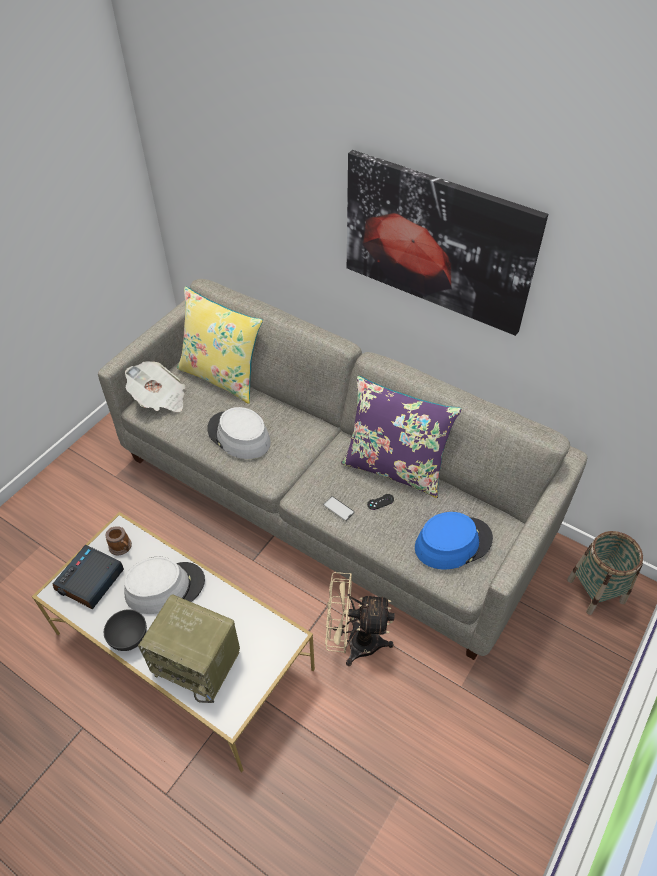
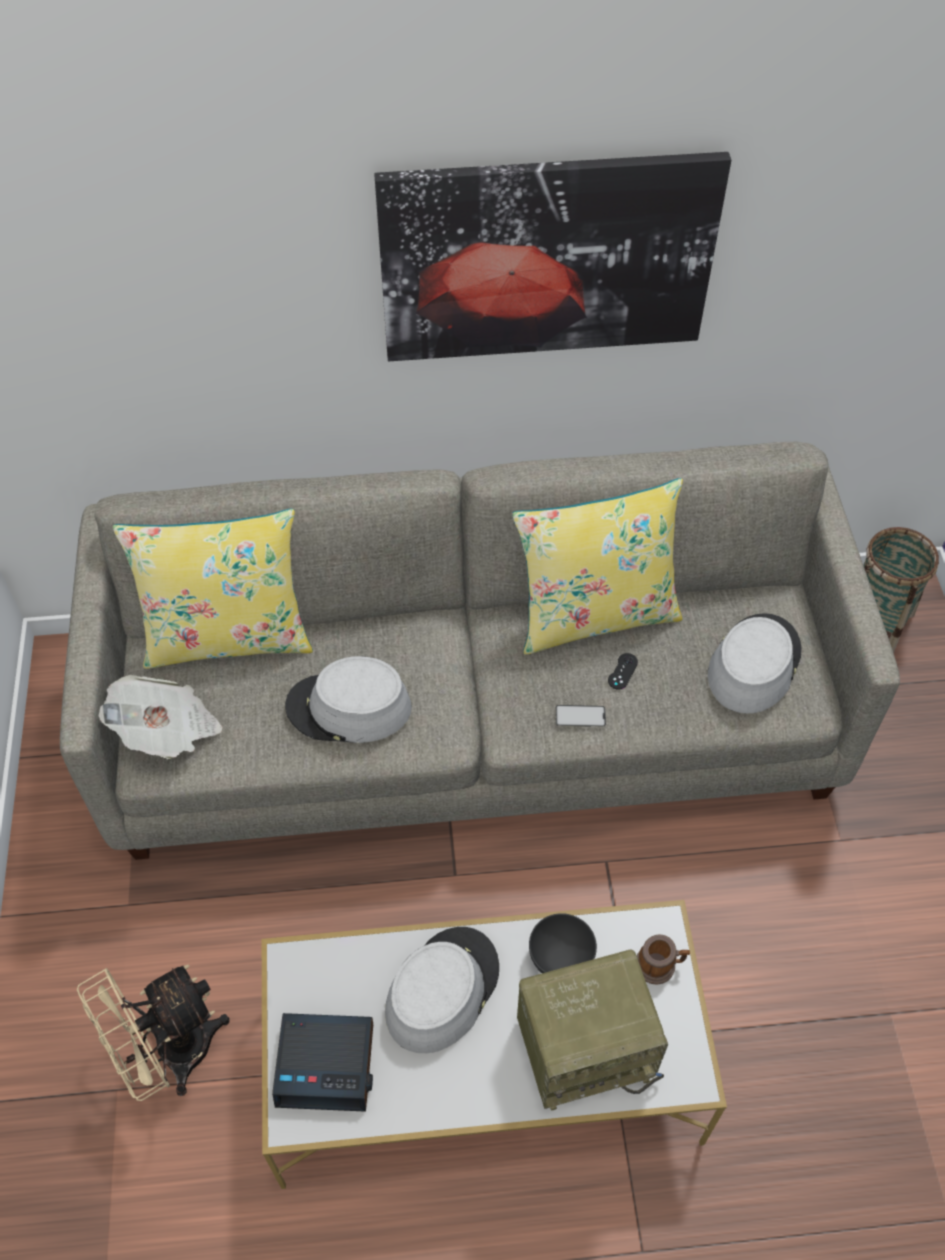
camera: 40 degrees left, 5 degrees up
alarm clock [53,545,124,609] -> alarm clock turned 75 degrees counterclockwise [272,1013,373,1112]
grey bowl [104,609,147,651] -> grey bowl moved to [529,913,597,973]
mug [106,526,132,556] -> mug moved to [637,935,690,984]
beige fan [325,572,395,666] -> beige fan moved to [77,965,230,1101]
purple pillow [341,376,462,498] -> yellow pillow [512,478,683,655]
blue hat [415,512,493,569] -> grey hat [708,613,802,714]

